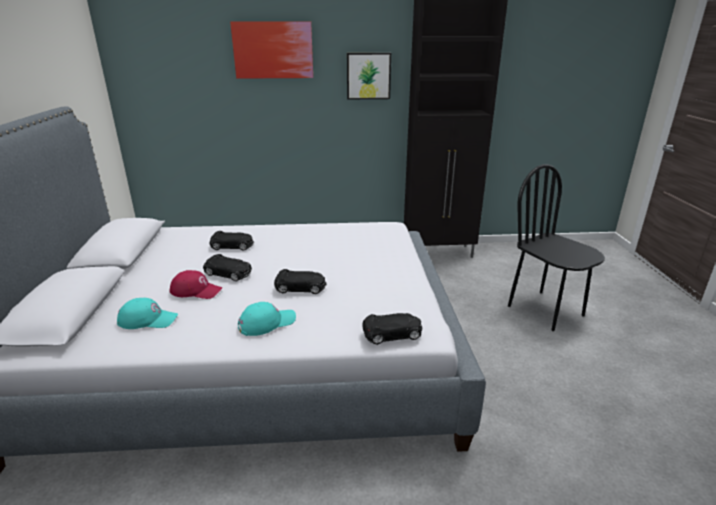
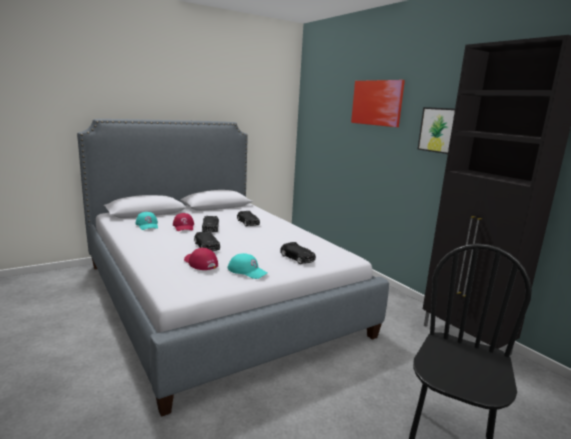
camera: 60 degrees right, 10 degrees down
turquoise cap [238,302,296,336] -> turquoise cap moved to [227,253,268,279]
black toy car [362,313,422,345] -> black toy car moved to [280,242,316,264]
none -> red cap [184,248,218,270]

